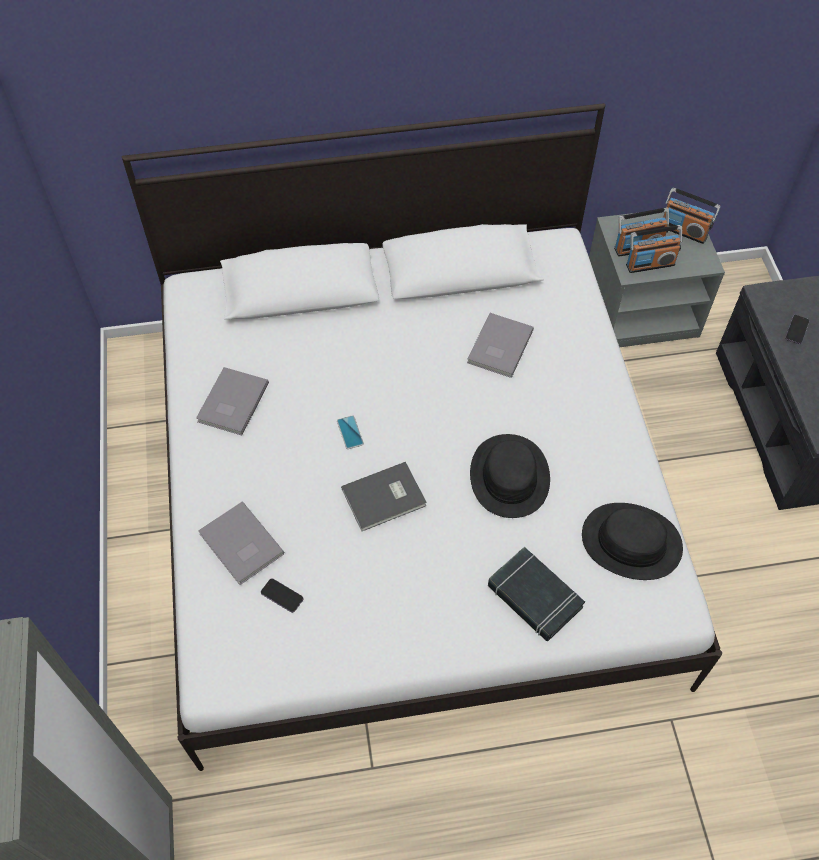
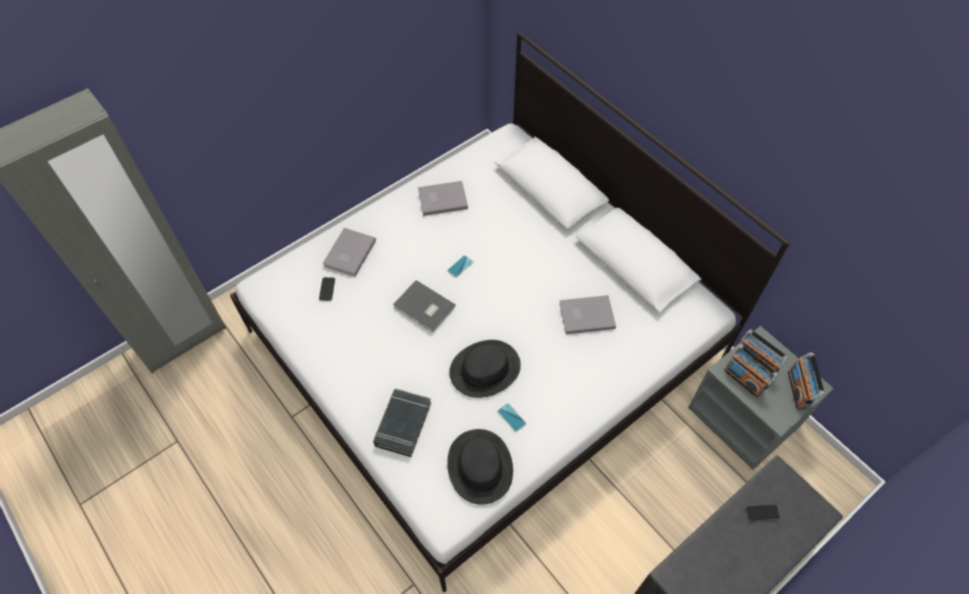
camera: 60 degrees right, 0 degrees up
none -> phone [497,403,526,432]

